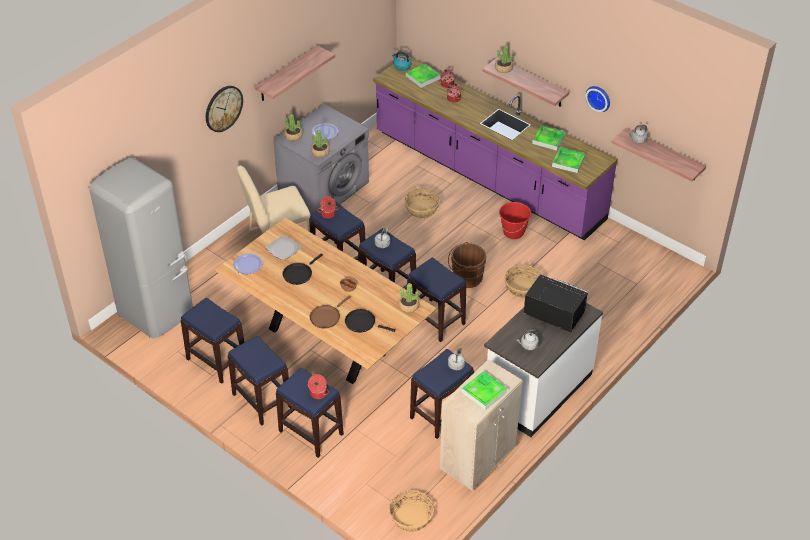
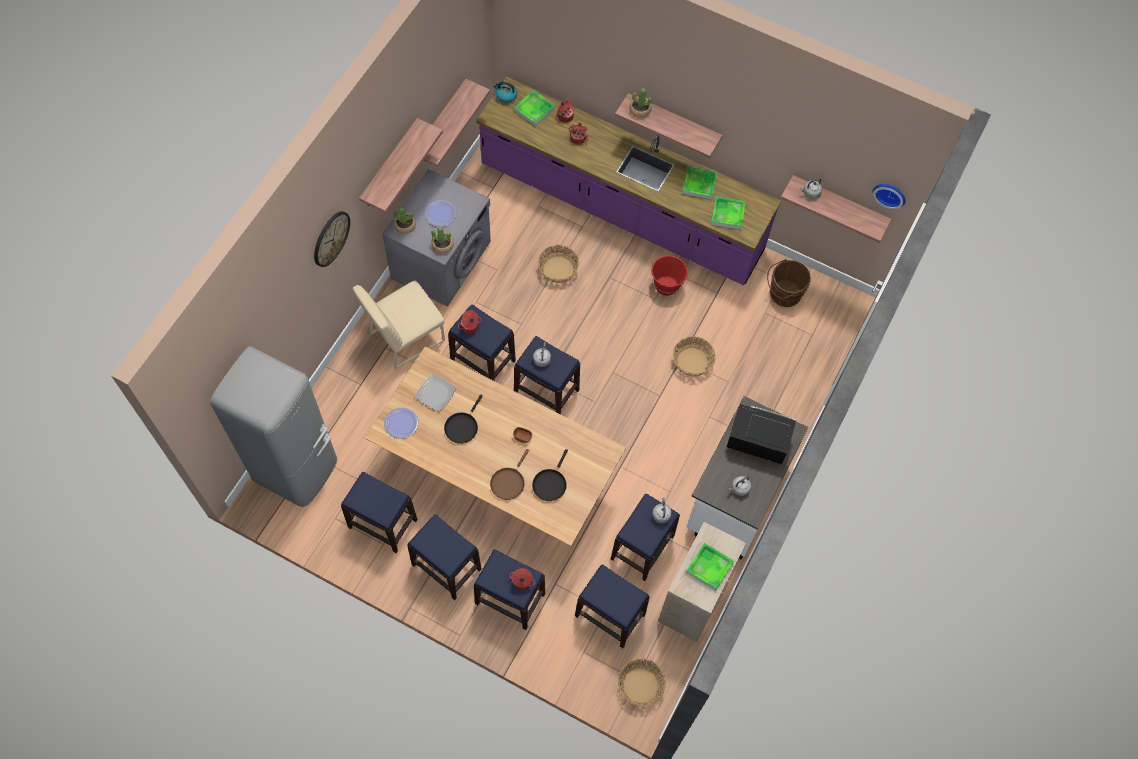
camera: 15 degrees left, 20 degrees up
black frying pan [345,309,396,332] -> black frying pan turned 75 degrees counterclockwise [532,449,568,501]
potted plant [398,283,419,313] -> none
stool [407,258,466,342] -> stool moved to [575,565,650,648]
brown bucket [448,242,486,288] -> brown bucket moved to [767,259,811,307]
wall clock [585,86,610,112] -> wall clock moved to [873,184,906,209]
none -> shelf [423,79,490,167]

